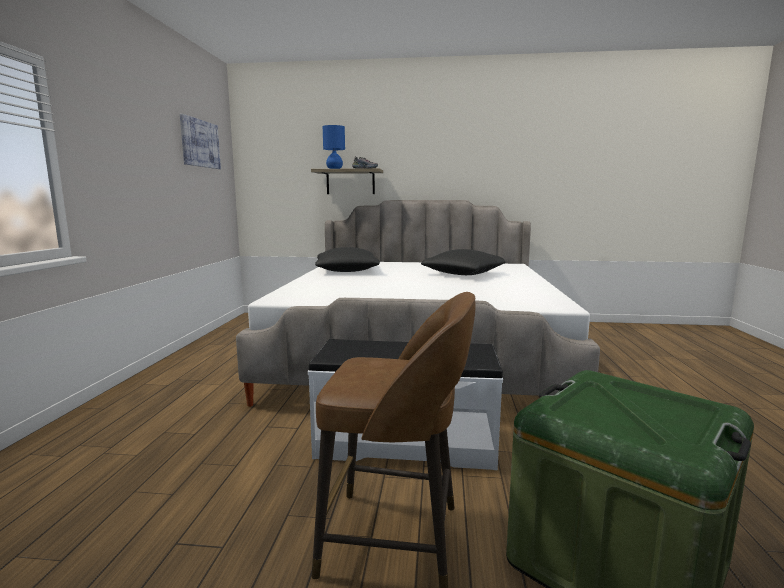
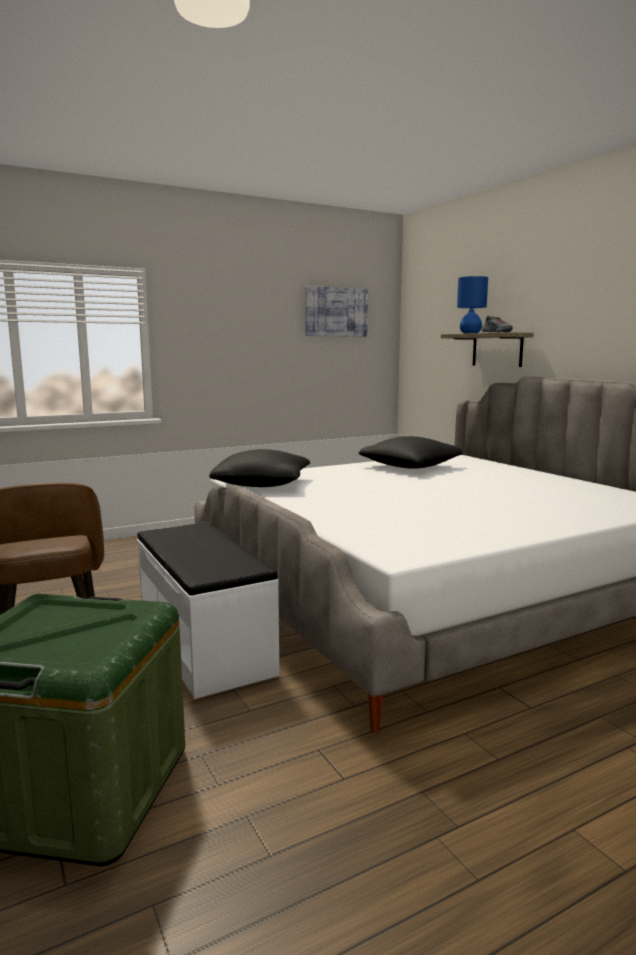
camera: 55 degrees right, 0 degrees up
black pillow [421,249,505,275] -> black pillow moved to [209,449,310,487]

